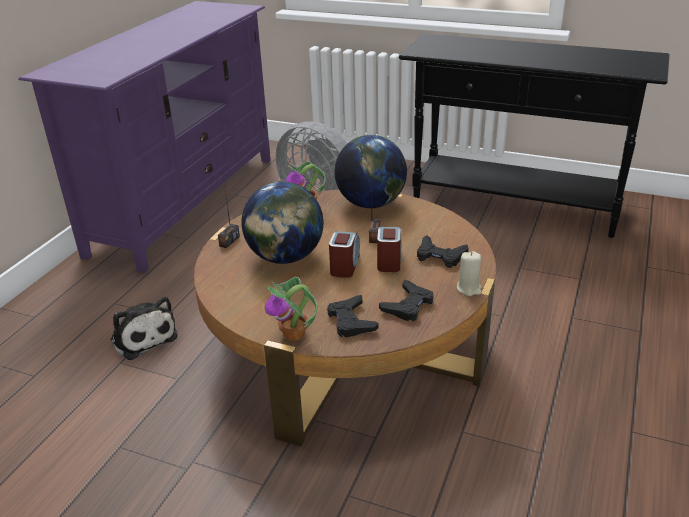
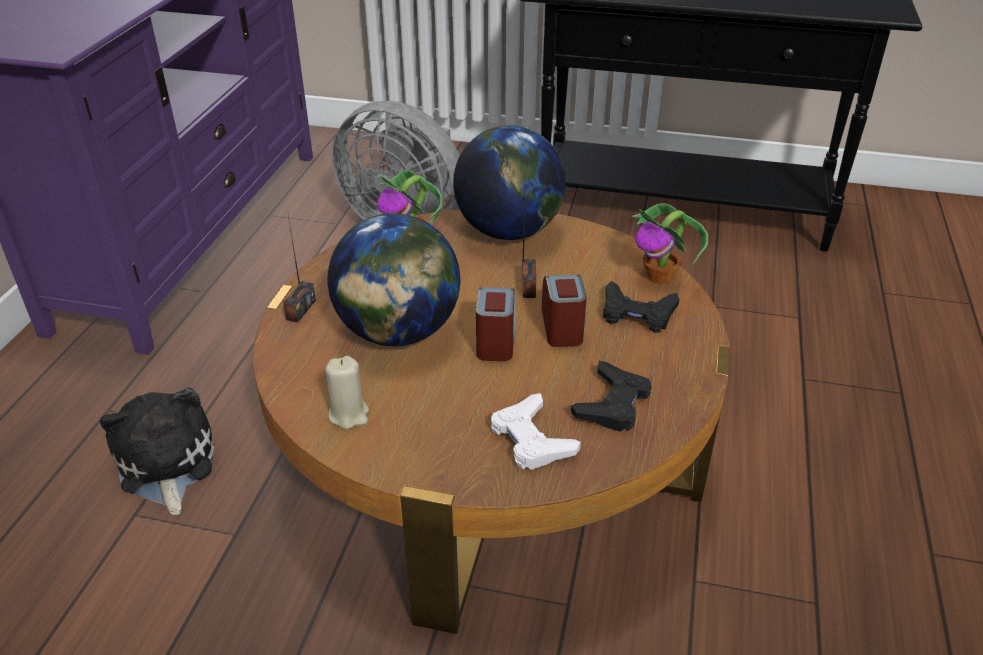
camera: 10 degrees left, 5 degrees up
plush toy [111,296,178,360] -> plush toy turned 150 degrees counterclockwise [100,388,214,515]
potted plant [265,277,318,341] -> potted plant moved to [631,203,708,284]
black game controller [327,295,379,337] -> white game controller [491,393,581,470]
beige candle [457,251,482,296] -> beige candle moved to [325,356,369,429]

